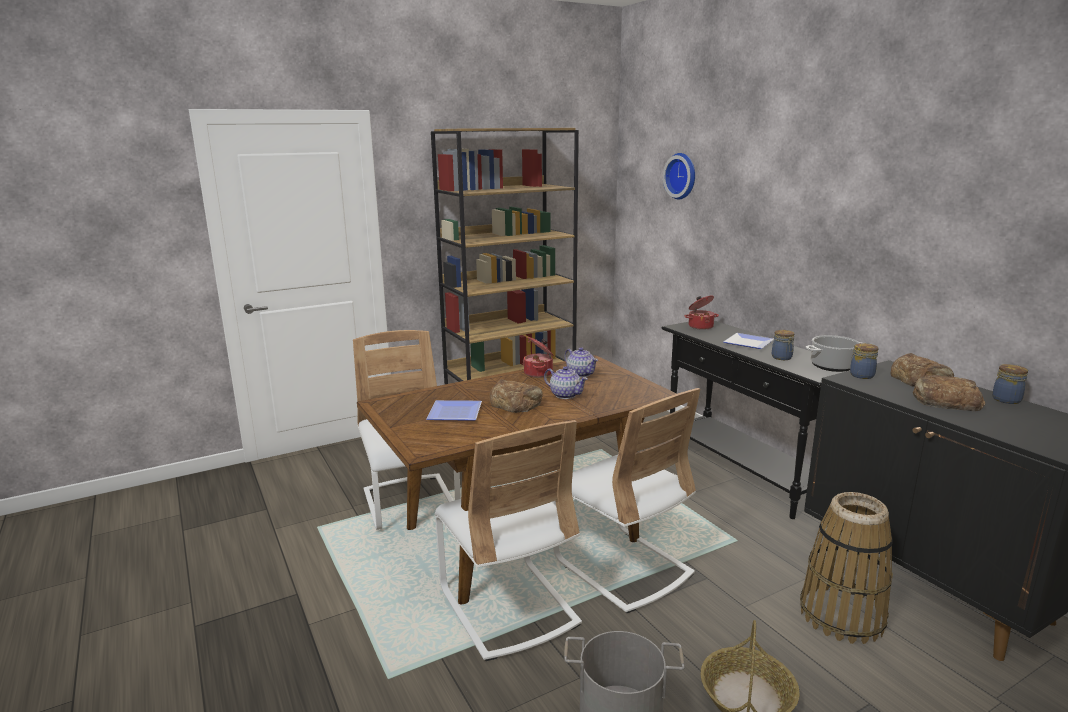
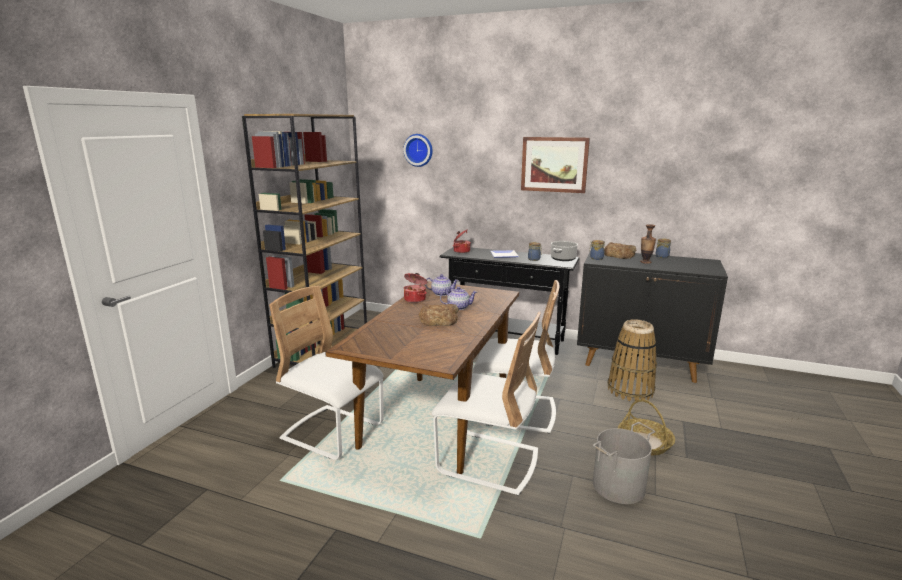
camera: 40 degrees left, 0 degrees up
plate [427,400,482,421] -> none
bread [913,375,985,411] -> vase [640,224,656,264]
none -> picture [521,137,590,193]

